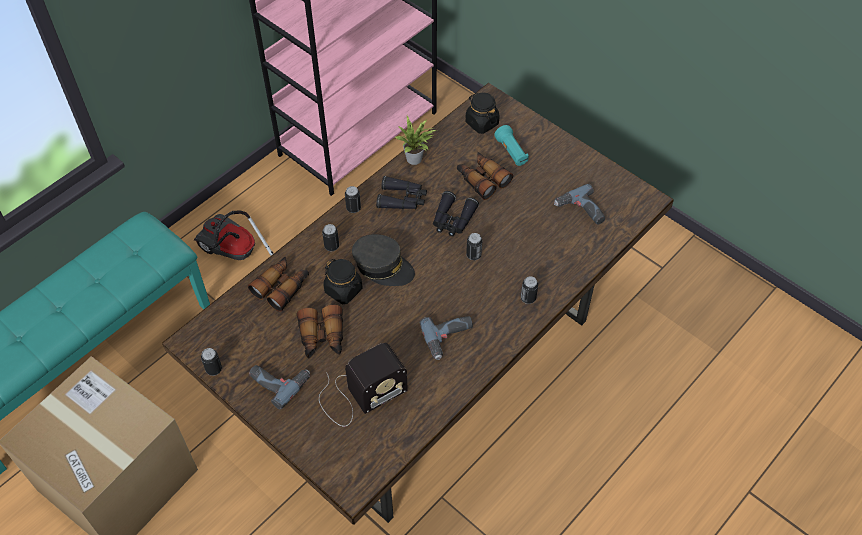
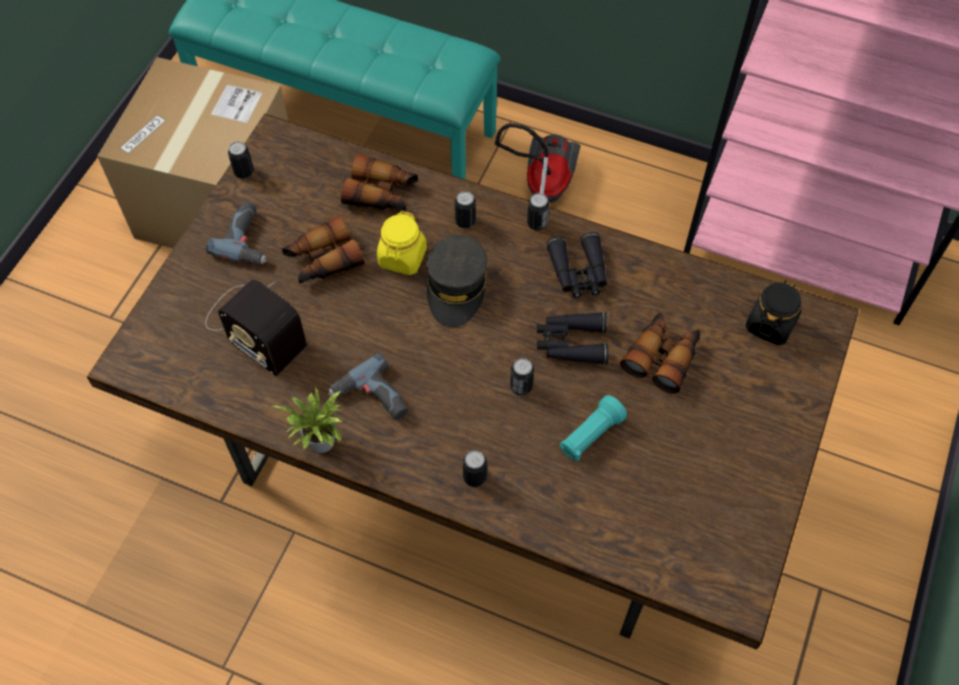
camera: 70 degrees right, 5 degrees up
black jar [324,259,362,304] -> yellow jar [377,211,427,275]
potted plant [395,116,436,165] -> potted plant moved to [272,386,342,453]
turquoise flashlight [494,125,529,166] -> turquoise flashlight moved to [560,395,627,462]
power drill [554,184,605,224] -> none

